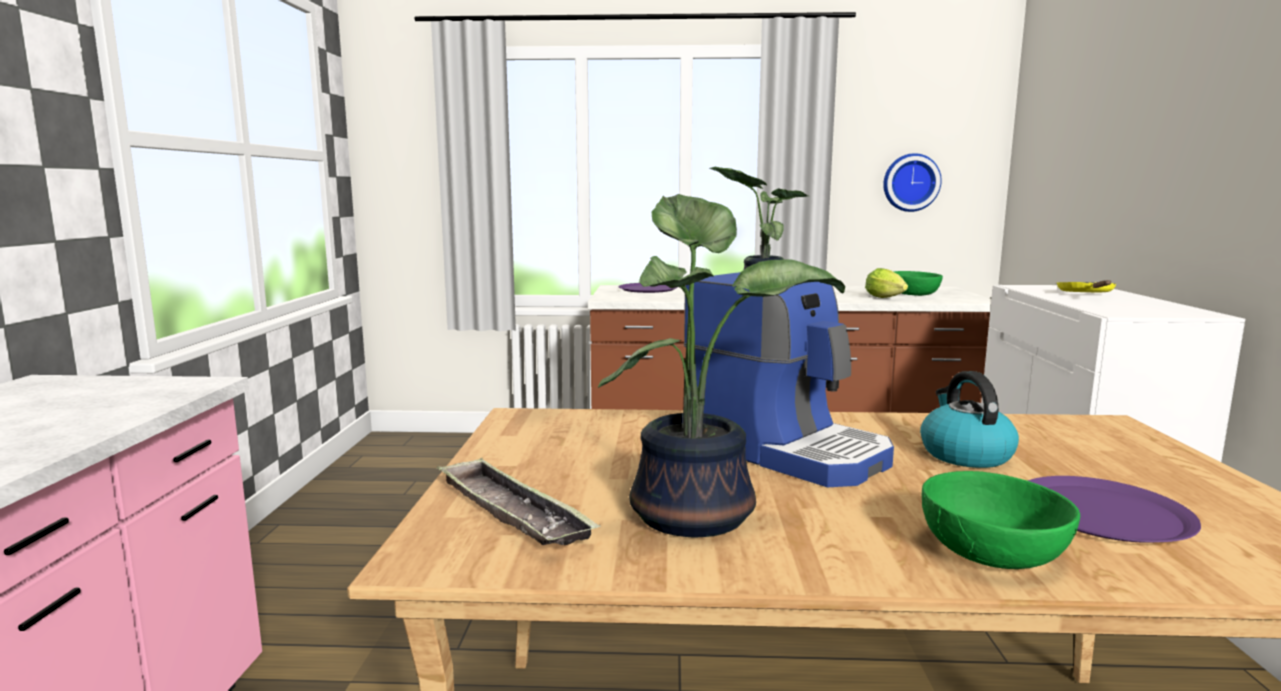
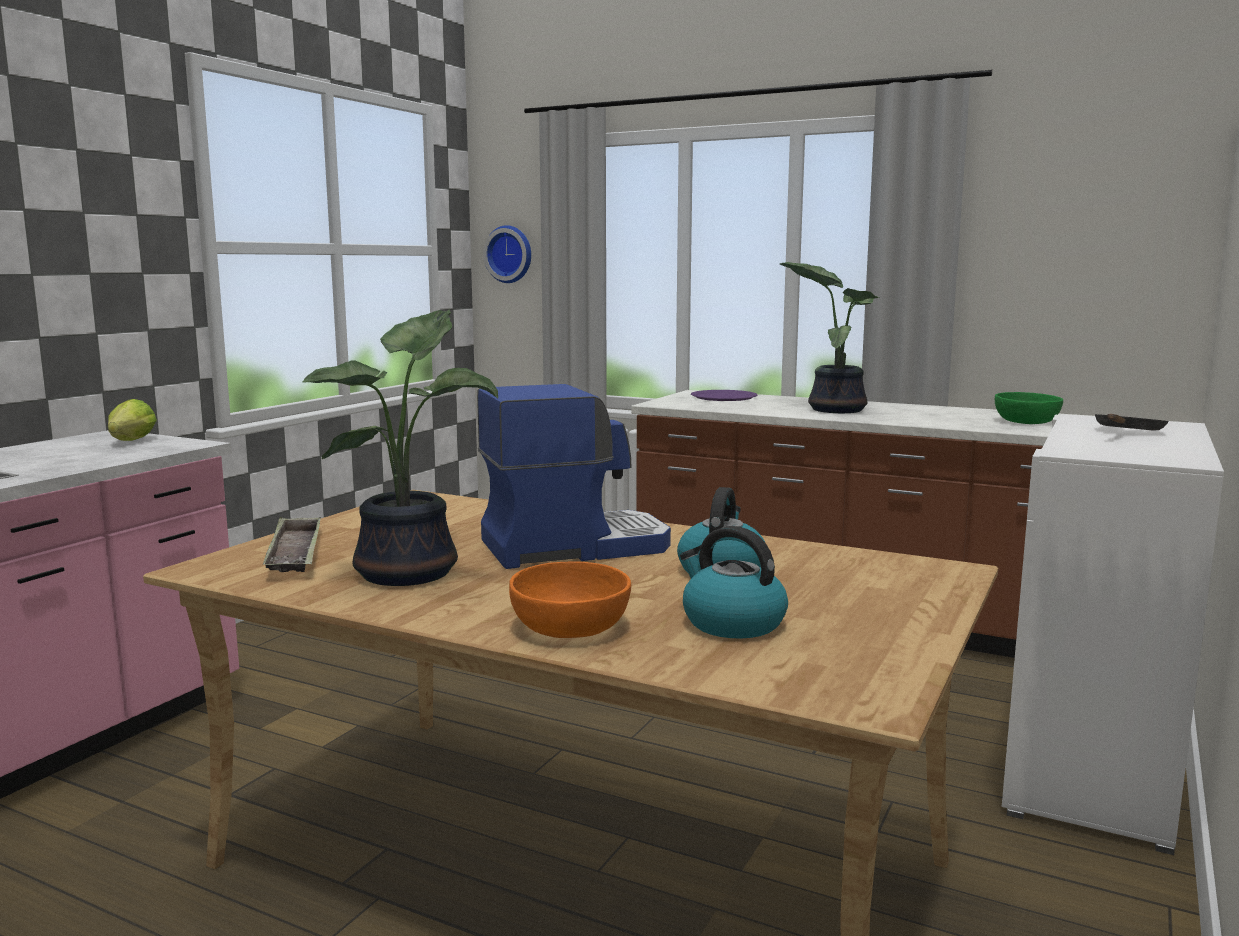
camera: 25 degrees right, 0 degrees up
coffee machine [684,272,894,487] -> coffee machine turned 90 degrees counterclockwise [477,384,671,569]
lettuce [865,268,908,298] -> lettuce moved to [108,399,157,441]
wall clock [883,153,942,212] -> wall clock moved to [483,225,531,283]
green bowl [922,471,1080,569] -> orange bowl [509,562,631,638]
purple plate [1028,476,1201,543] -> kettle [680,526,788,638]
yellow frying pan [1056,280,1116,292] -> black frying pan [1095,414,1169,431]

